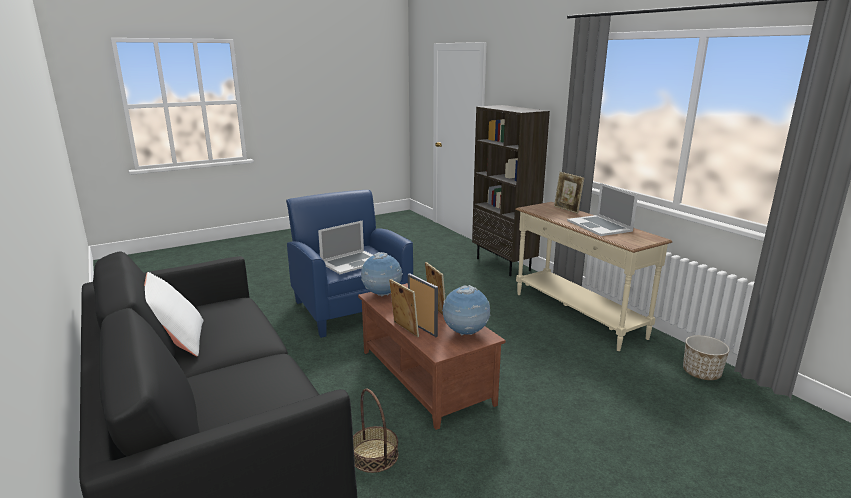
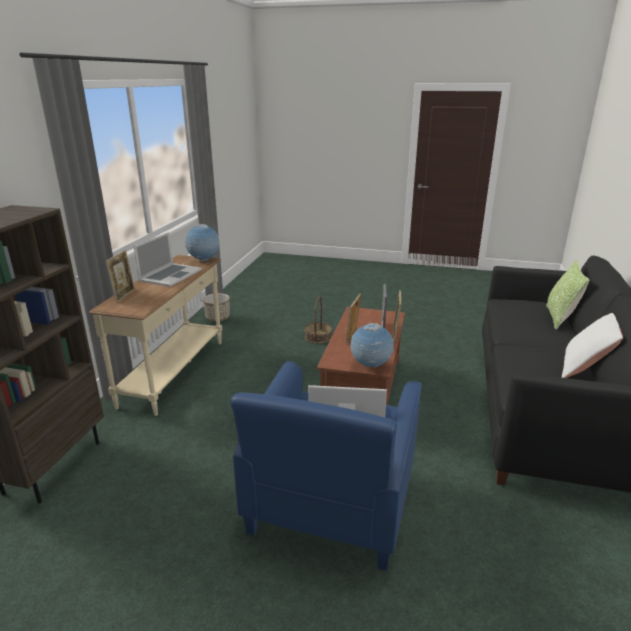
camera: 135 degrees left, 5 degrees up
basket [353,388,399,473] -> basket moved to [305,296,332,343]
globe [442,285,490,335] -> globe moved to [185,224,220,261]
none -> pillow [546,260,590,330]

